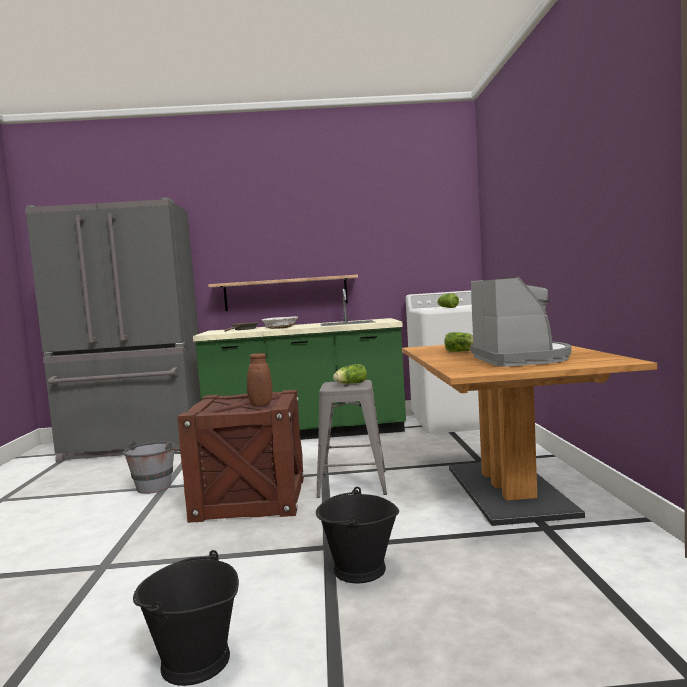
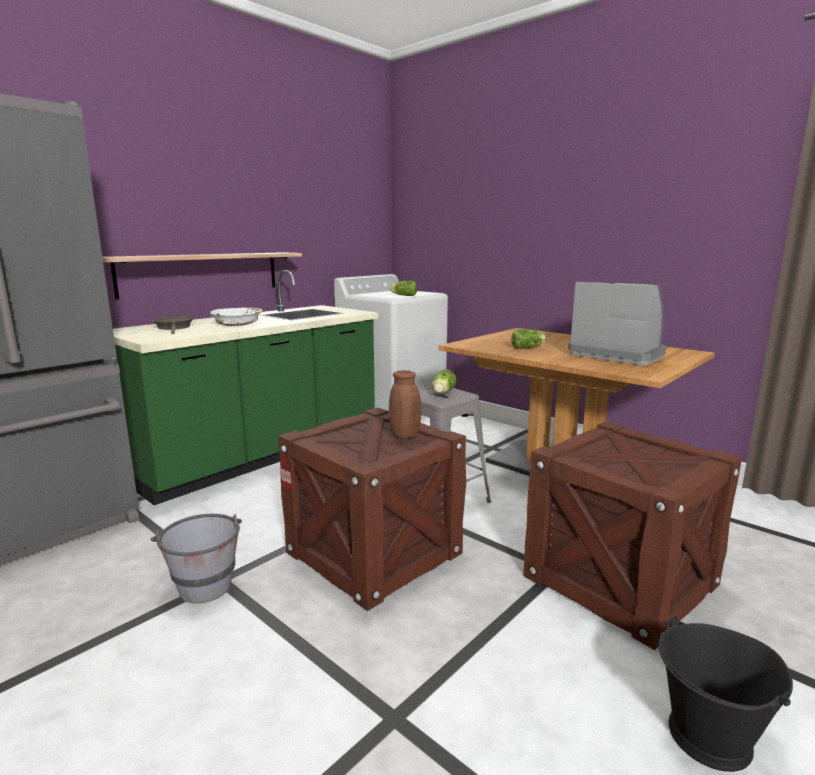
camera: 45 degrees left, 10 degrees up
black bucket [316,487,399,583] -> crate [523,421,742,650]

